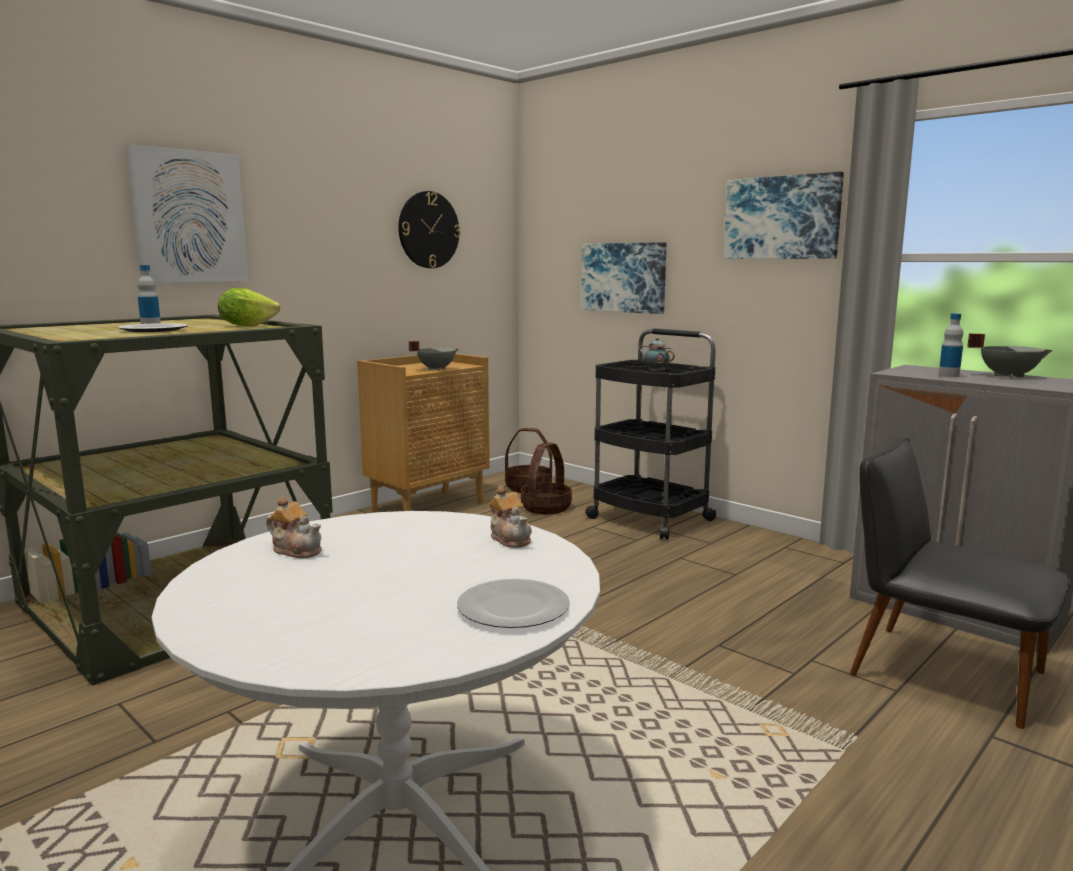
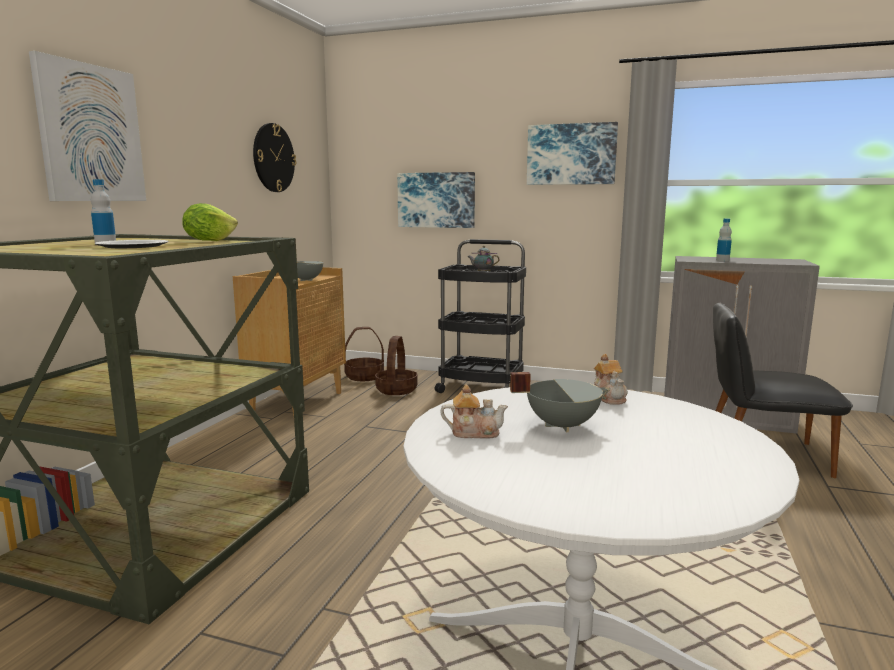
camera: 25 degrees left, 0 degrees up
plate [457,579,570,628] -> none
teapot [489,486,532,548] -> teapot turned 45 degrees clockwise [594,354,628,405]
grey cooking pot [968,333,1053,378] -> grey cooking pot moved to [510,372,611,432]

